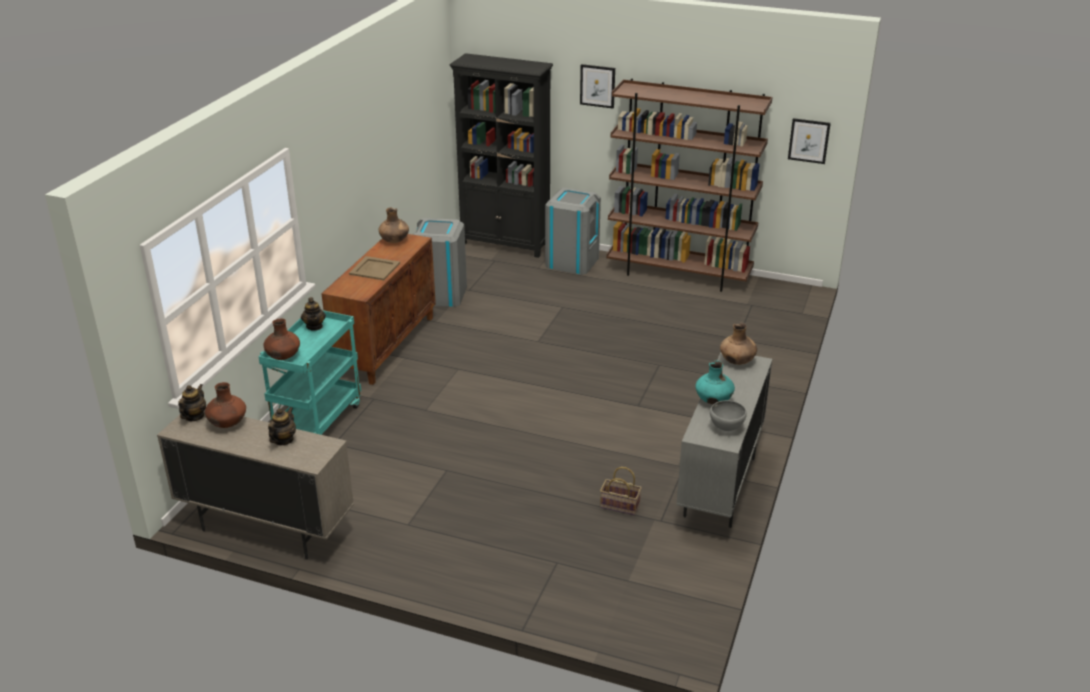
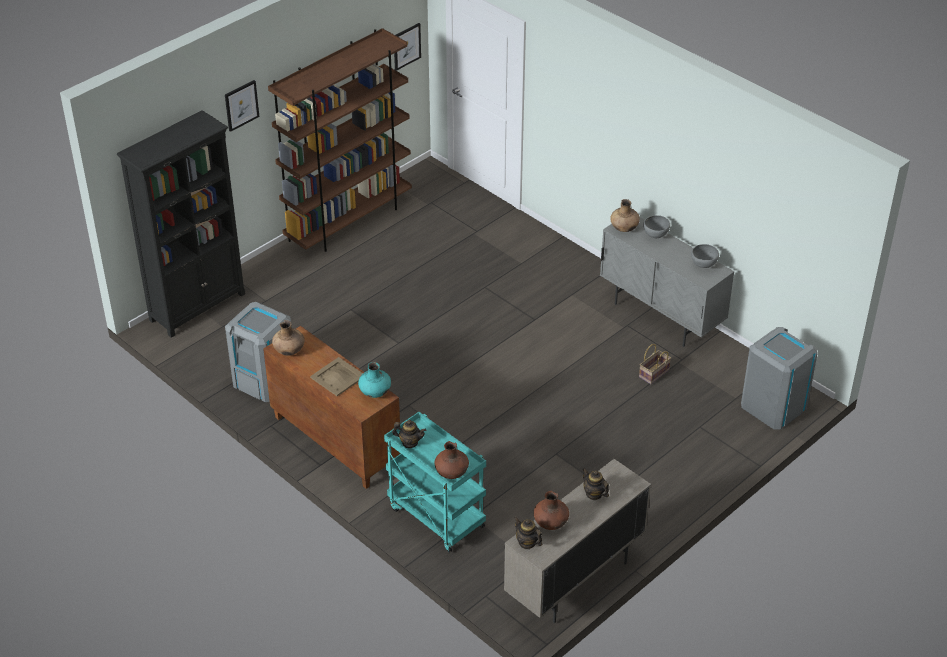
camera: 65 degrees left, 10 degrees up
grey trash can [545,188,601,275] -> grey trash can moved to [741,327,818,430]
turquoise vase [695,360,735,404] -> turquoise vase moved to [358,362,391,398]
none -> grey bowl [643,215,670,238]

